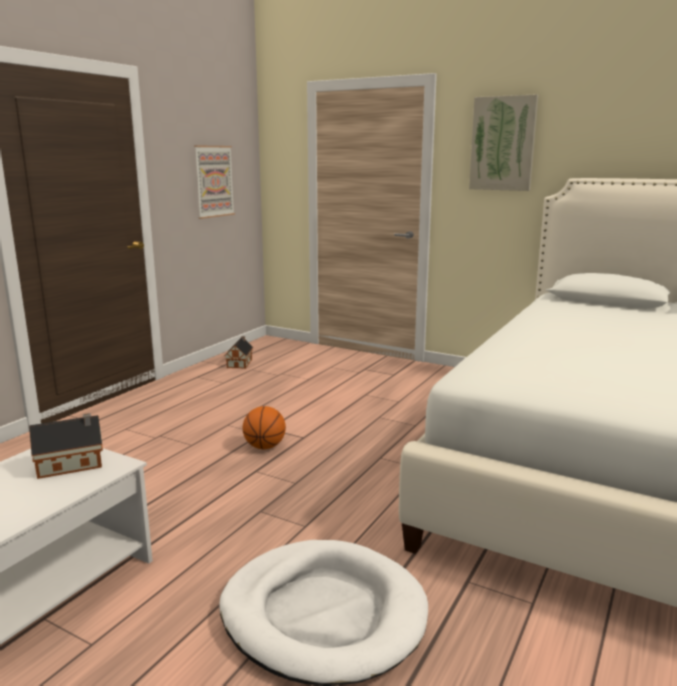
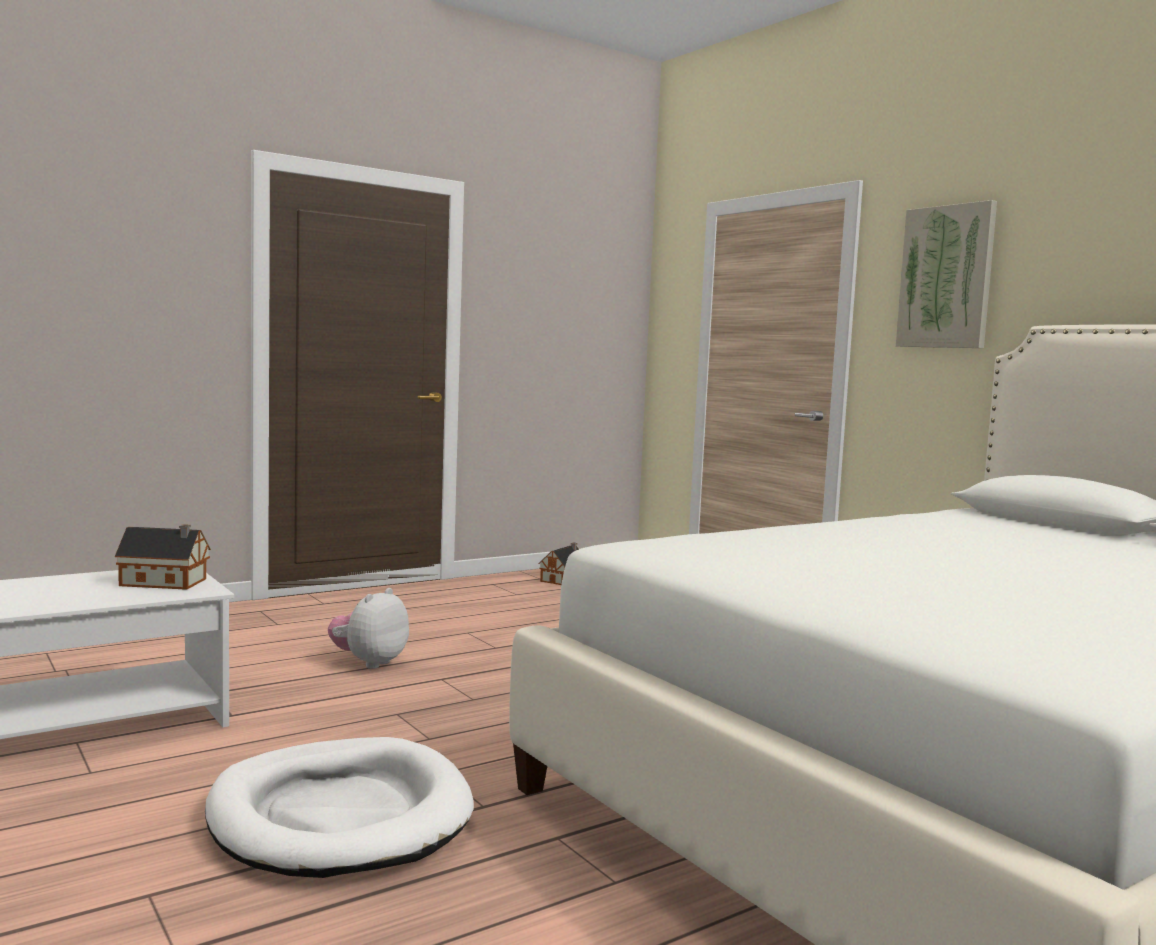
camera: 25 degrees right, 10 degrees down
picture [194,145,235,219] -> none
basketball [243,406,286,449] -> none
none -> plush toy [328,588,409,669]

